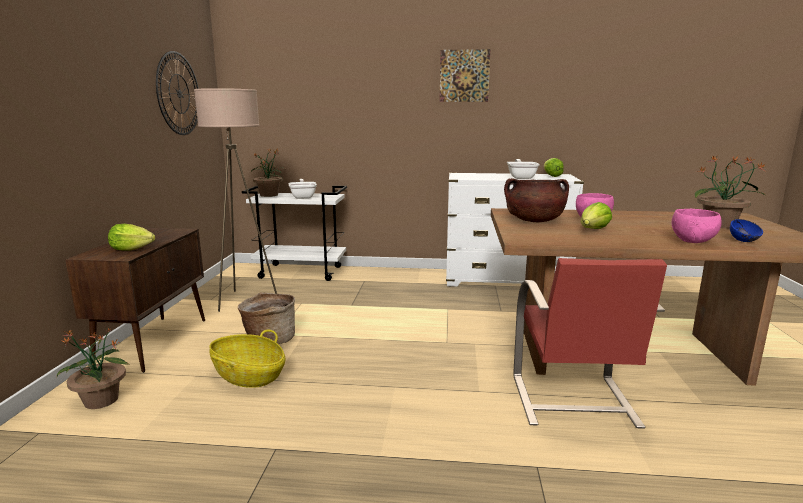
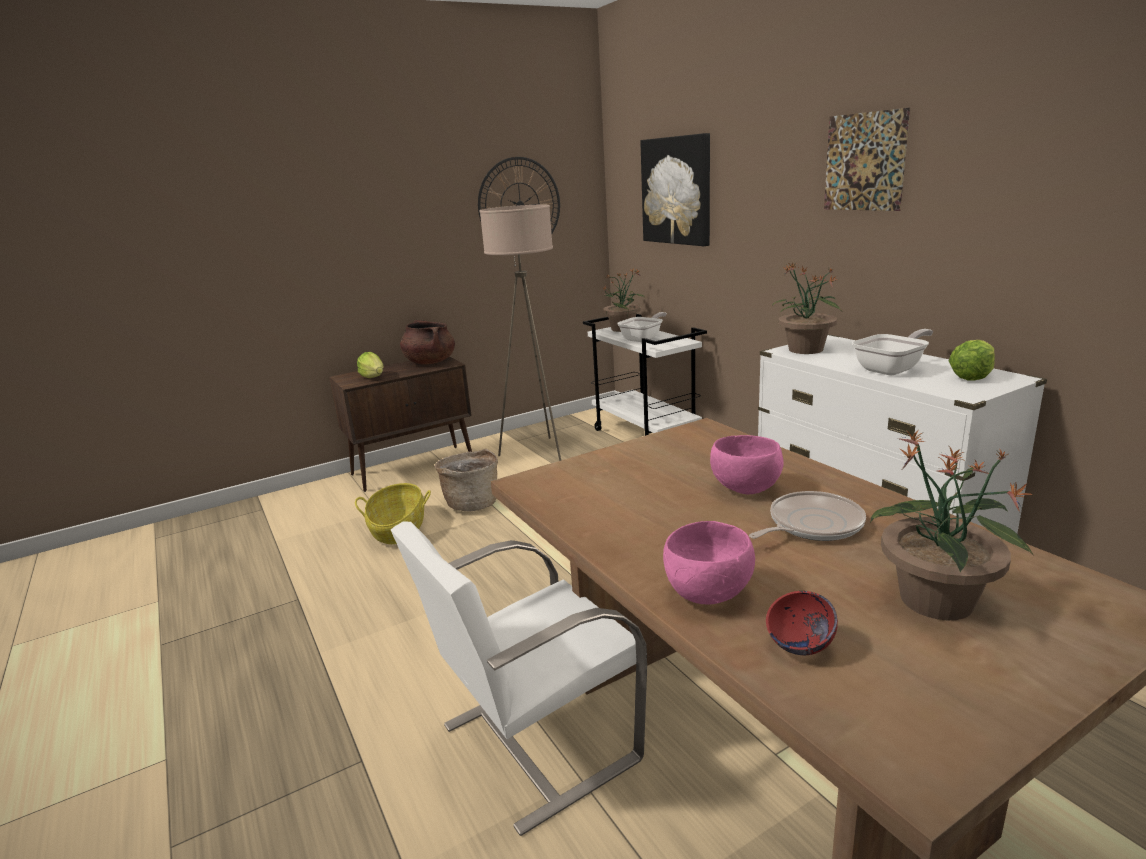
camera: 55 degrees right, 5 degrees up
potted plant [57,327,129,409] -> potted plant moved to [772,263,842,354]
brown cooking pot [504,178,569,222] -> brown cooking pot moved to [400,320,455,365]
red chair [513,258,667,429] -> white chair [391,521,647,836]
lettuce [581,202,612,229] -> none
blue bowl [730,219,763,242] -> red bowl [766,591,838,655]
none -> picture [640,133,710,246]
none -> frying pan [749,491,866,541]

